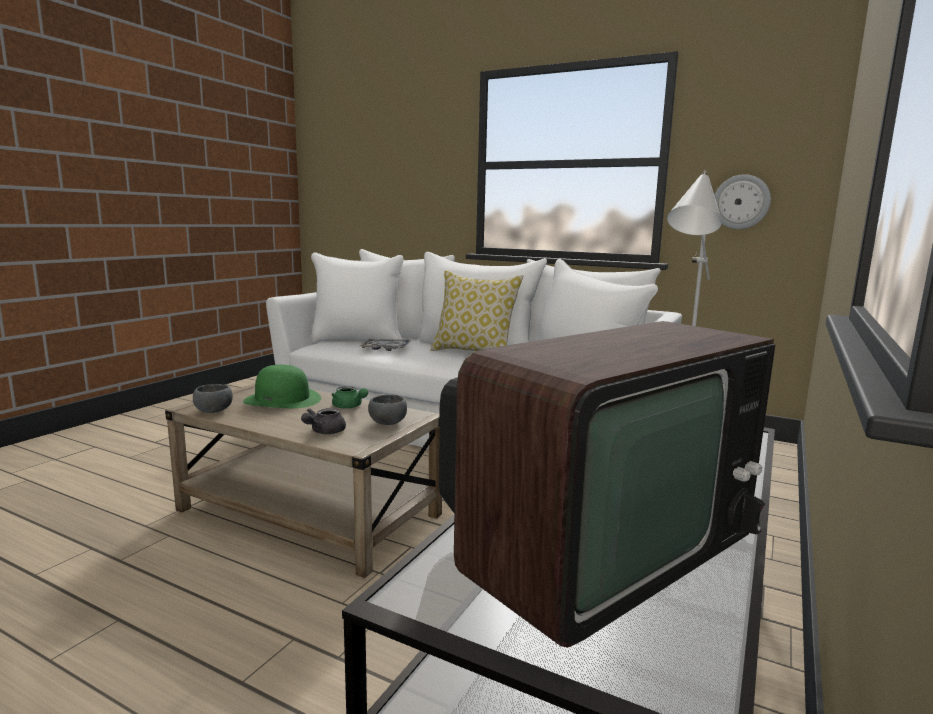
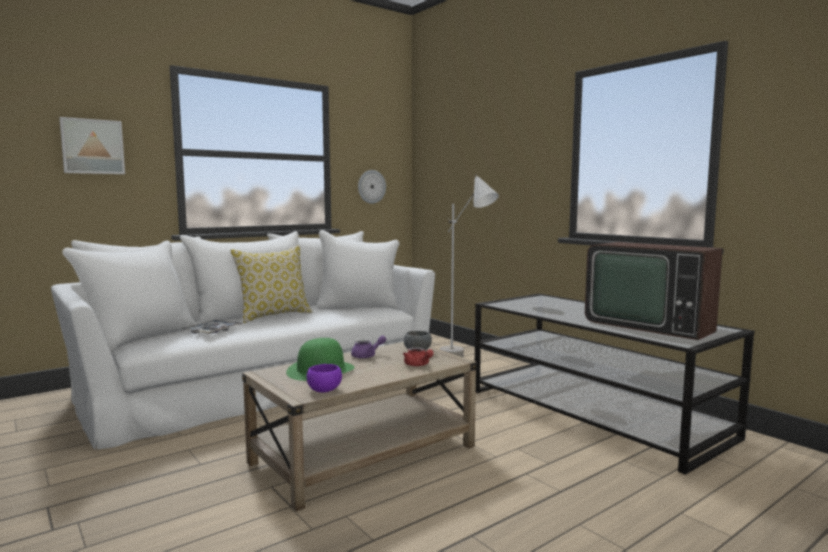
camera: 65 degrees left, 5 degrees down
grey bowl [193,384,233,413] -> purple bowl [307,364,342,393]
grey teapot [301,408,346,434] -> red teapot [403,347,434,366]
green teapot [331,386,368,408] -> purple teapot [351,335,386,359]
television [439,321,775,647] -> television turned 150 degrees clockwise [585,242,723,340]
none -> picture [59,117,125,174]

